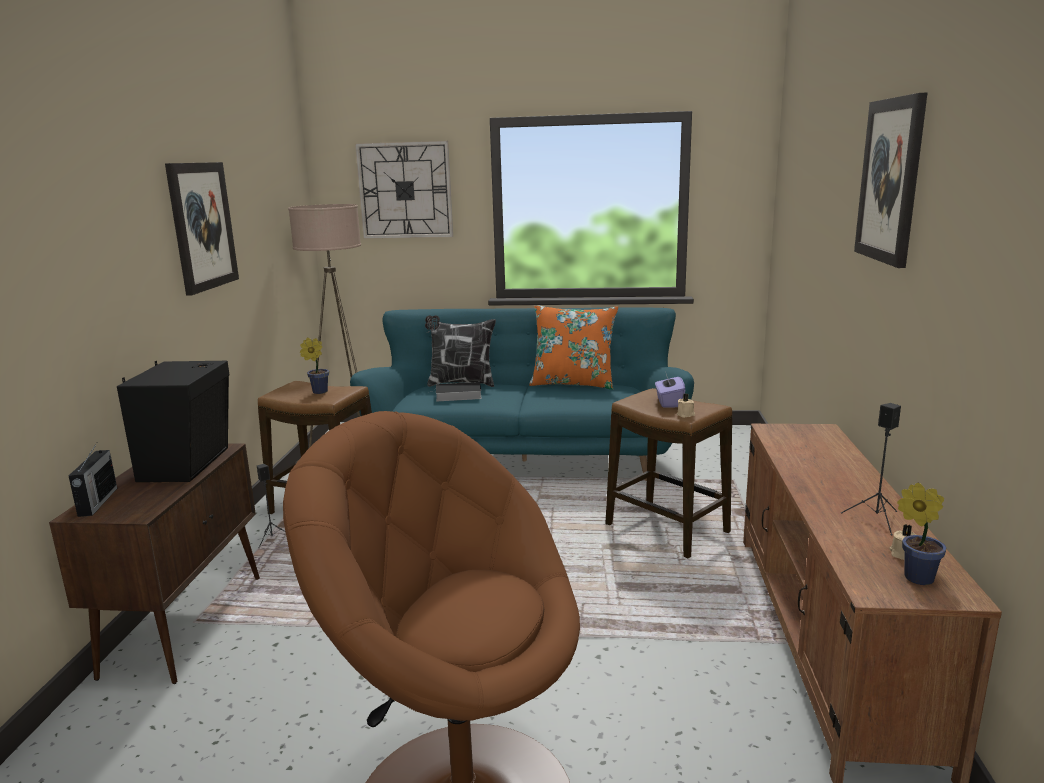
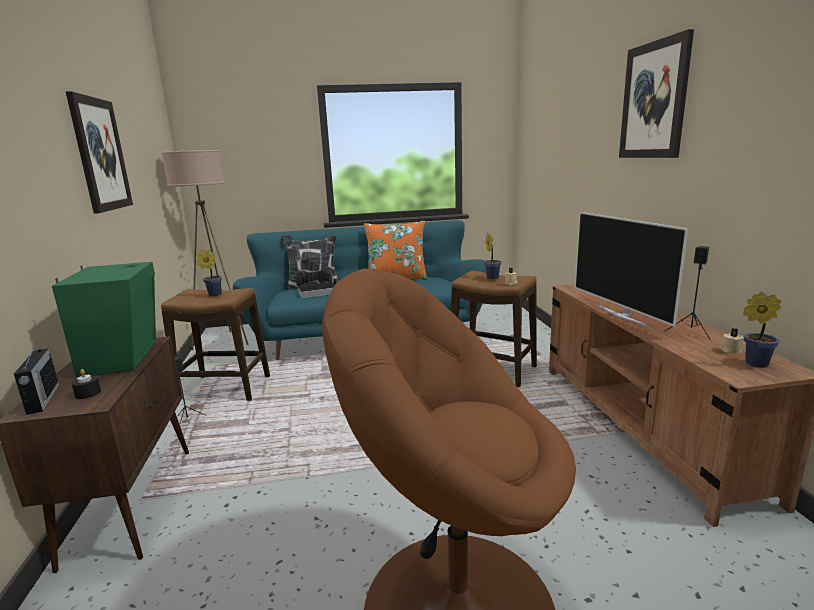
camera: 15 degrees left, 0 degrees up
black speaker [117,361,230,482] -> green speaker [52,262,156,378]
wall clock [355,141,453,239] -> none
purple tissue box [655,371,685,408] -> potted plant [484,233,502,280]
none -> black candle [71,369,101,399]
none -> television [575,212,689,327]

